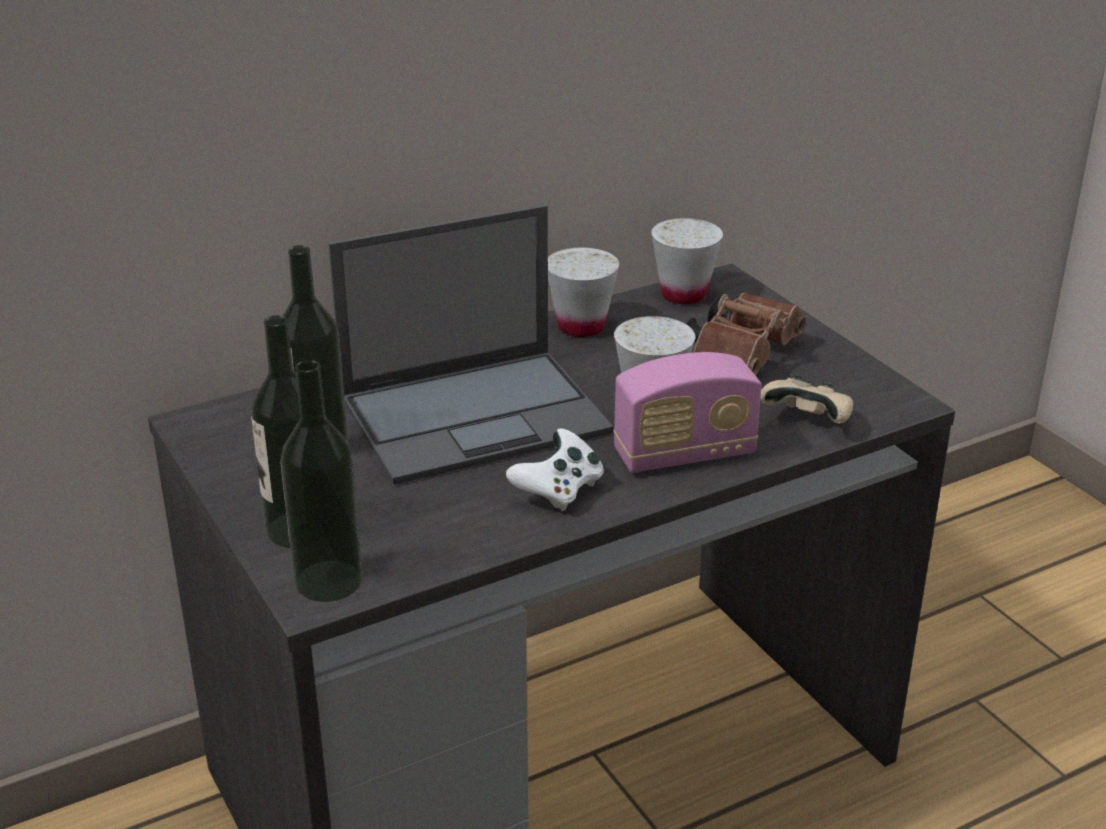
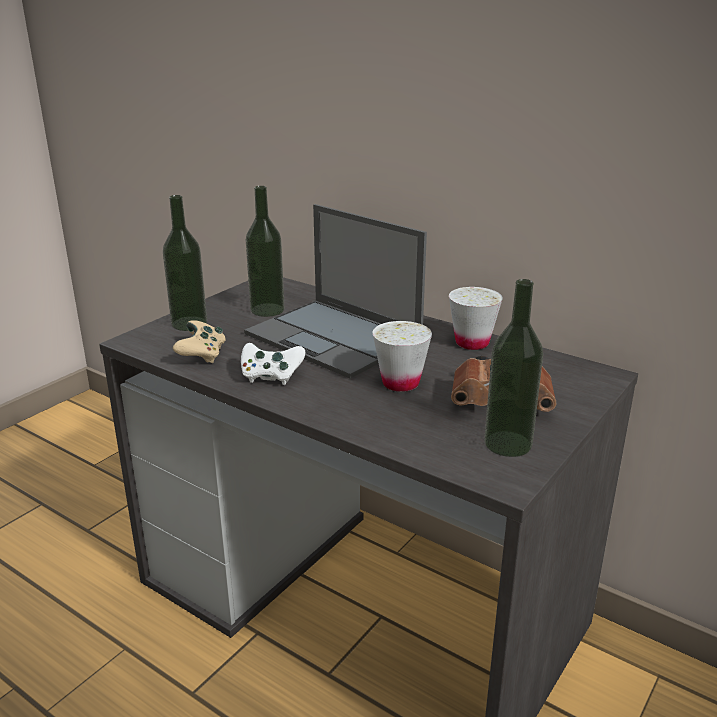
camera: 65 degrees right, 5 degrees down
bottle [280,360,363,602] -> bottle moved to [484,279,543,457]
radio [613,352,762,473] -> none
white cup [651,218,723,304] -> none
beige game controller [760,374,853,424] -> beige game controller moved to [173,320,226,363]

